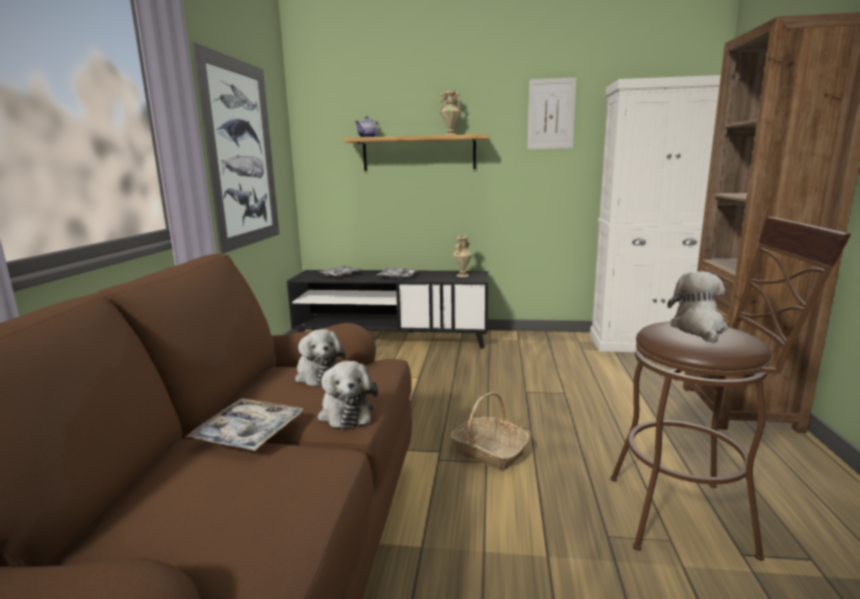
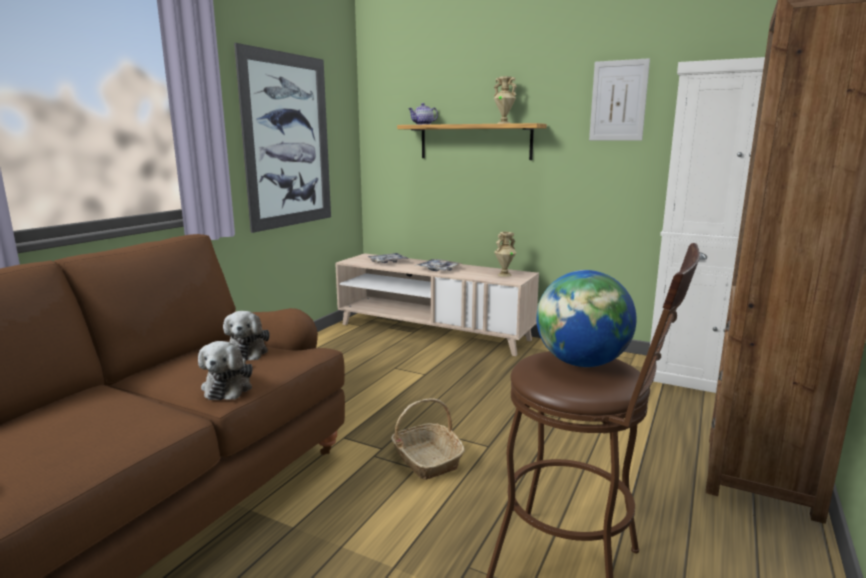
camera: 20 degrees right, 0 degrees up
tray [184,398,303,451] -> none
black tv stand [287,270,488,349] -> beige tv stand [335,253,539,356]
plush toy [667,271,727,343] -> globe [536,270,637,367]

